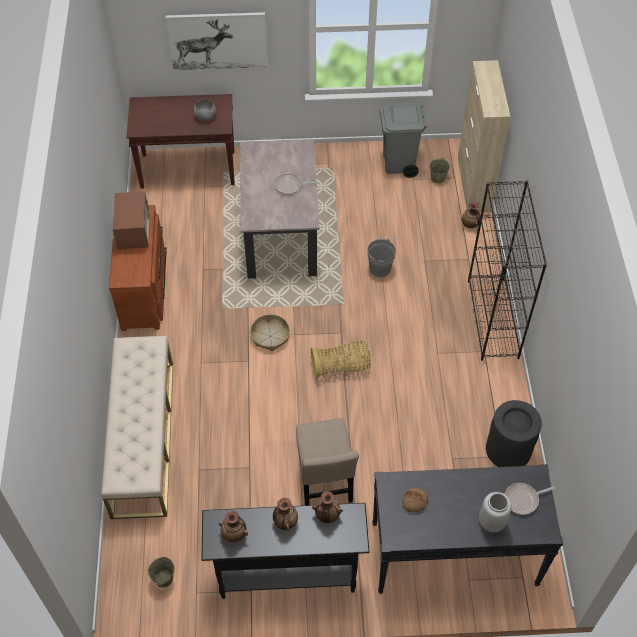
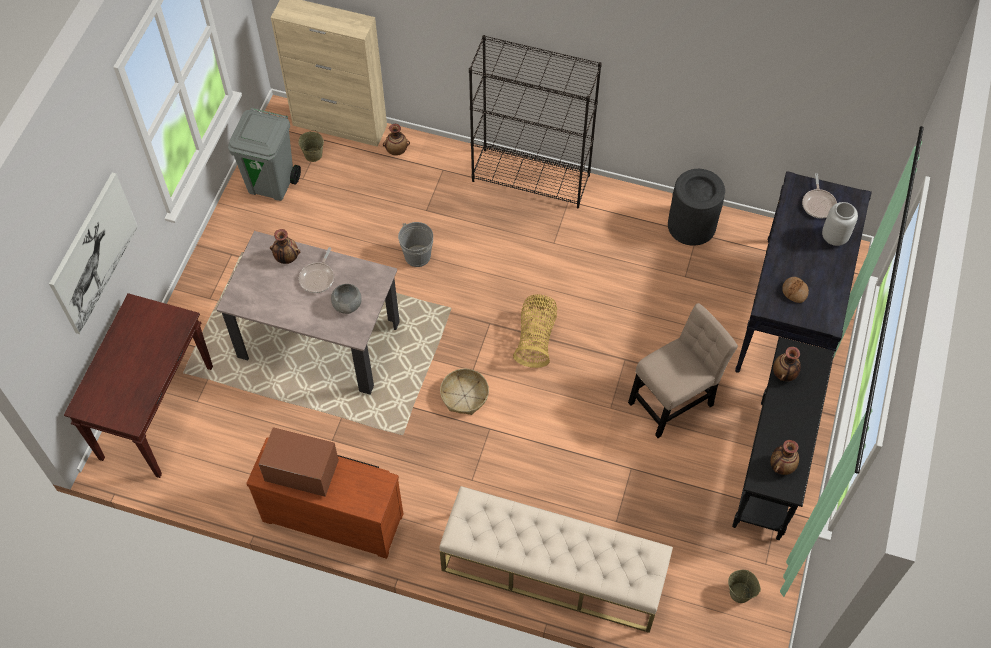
camera: 70 degrees left, 5 degrees up
grey bowl [193,99,216,121] -> grey bowl moved to [331,284,362,314]
vase [273,498,298,530] -> vase moved to [270,229,300,264]
beige chair [296,418,359,505] -> beige chair turned 45 degrees counterclockwise [628,303,738,438]

